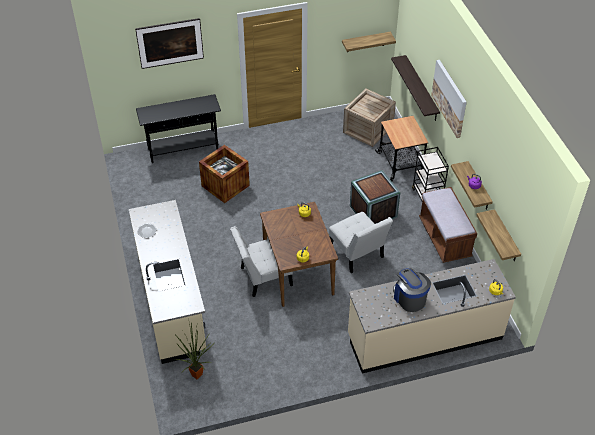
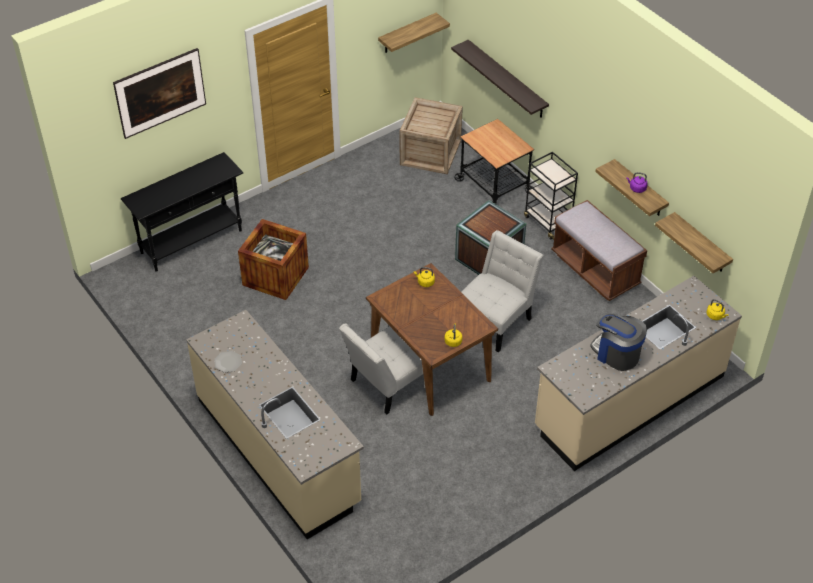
camera: 20 degrees left, 0 degrees up
potted plant [175,318,215,380] -> none
white chair [329,212,393,273] -> white chair turned 90 degrees counterclockwise [461,230,544,353]
picture [431,60,467,138] -> none

